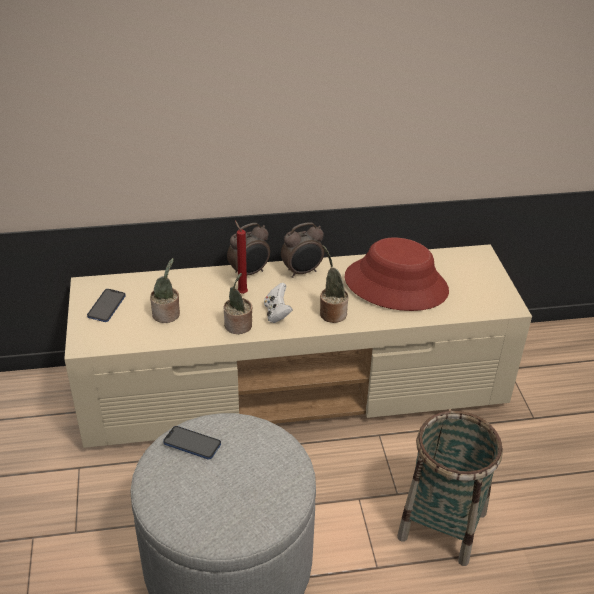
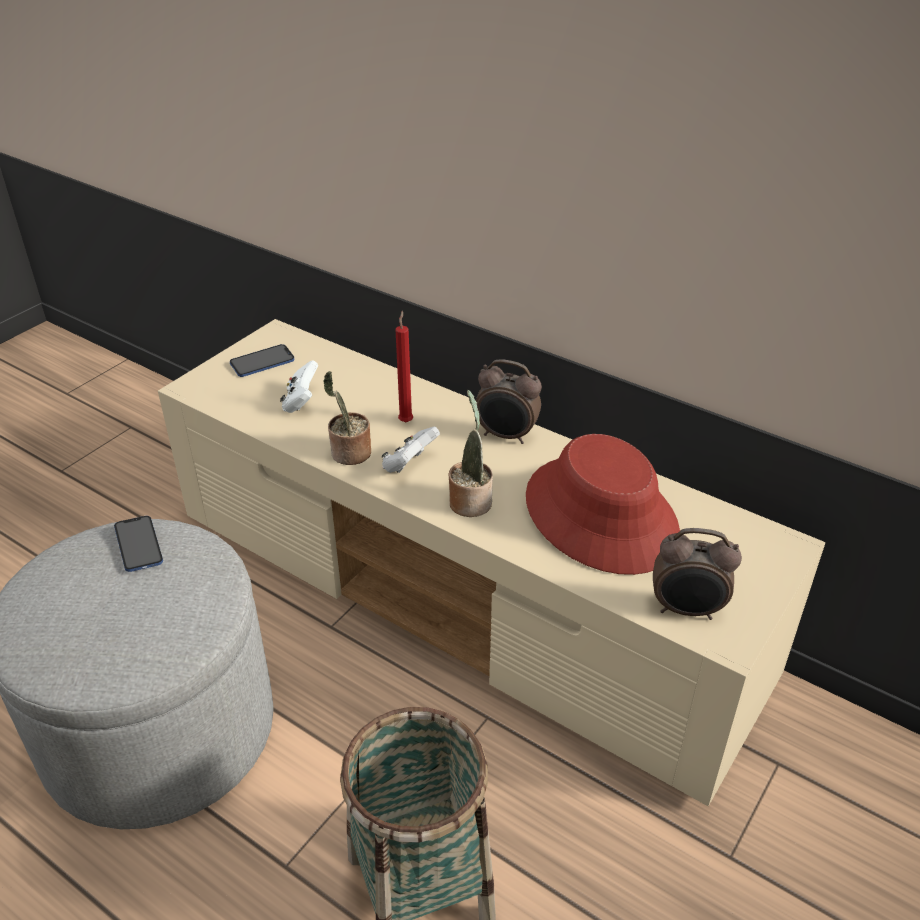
camera: 45 degrees right, 0 degrees up
potted plant [150,258,180,323] -> white game controller [280,360,318,413]
alarm clock [227,223,270,275] -> alarm clock moved to [653,528,742,620]

